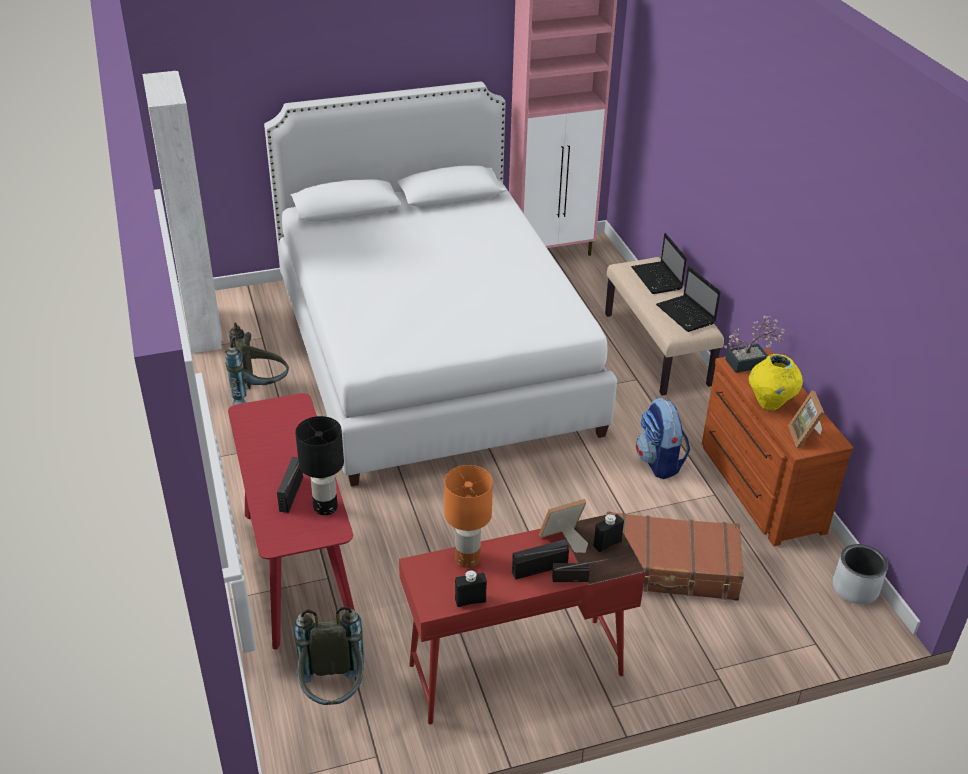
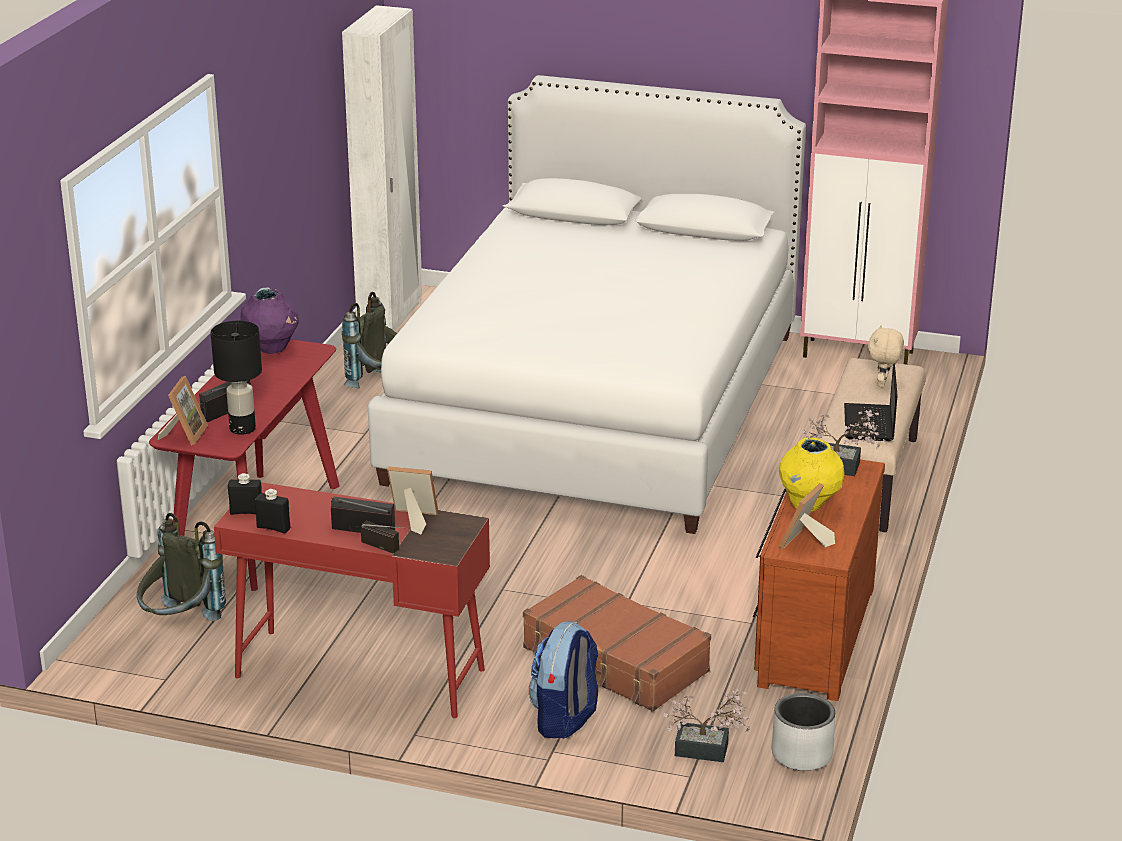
camera: 35 degrees right, 10 degrees down
orange table lamp [444,465,493,568] -> none
black bottle [593,514,624,552] -> black bottle moved to [228,473,262,515]
laptop [631,233,687,294] -> beige plush toy [868,325,904,388]
backpack [636,397,690,479] -> backpack moved to [529,622,599,738]
none -> picture frame [158,376,208,445]
none -> purple vase [240,287,299,354]
none -> potted plant [664,689,750,762]

